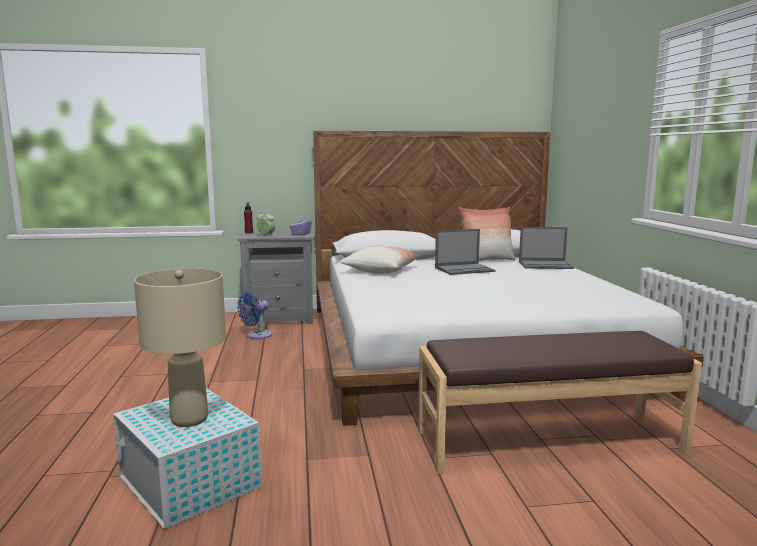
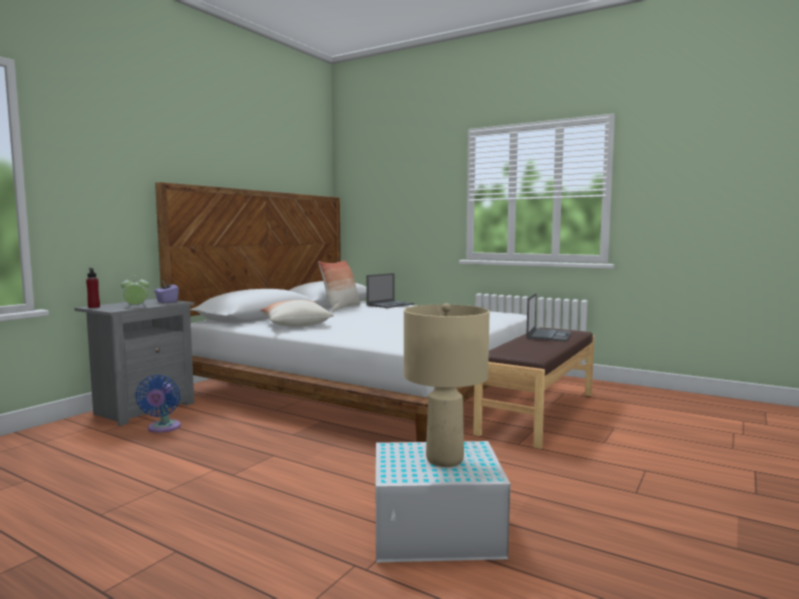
camera: 50 degrees left, 5 degrees down
laptop [435,229,495,275] -> laptop moved to [526,293,572,342]

